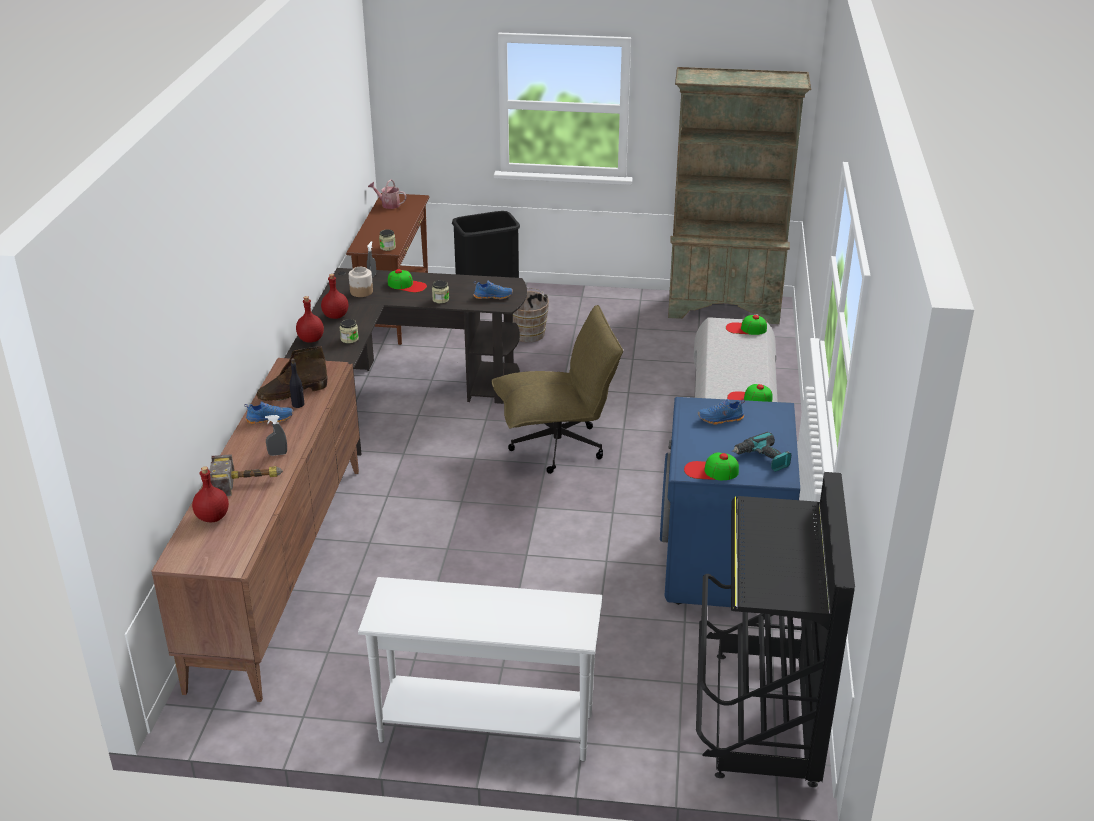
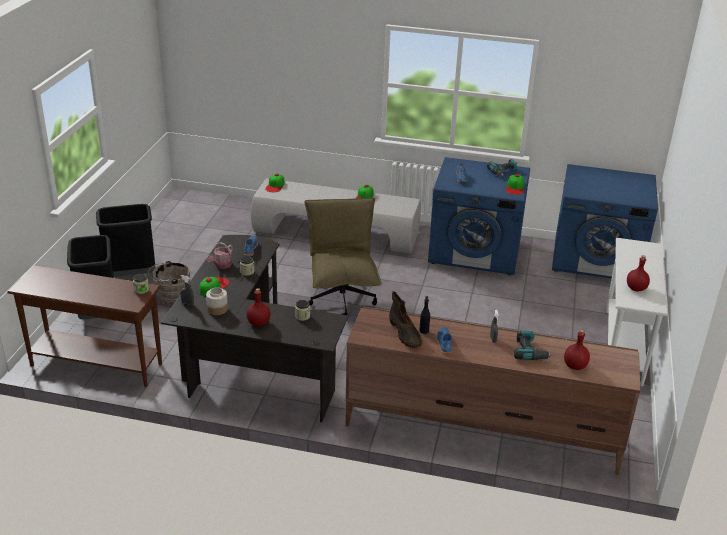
camera: 85 degrees left, 0 degrees up
hammer [210,454,283,496] -> power drill [514,331,553,360]
red bottle [296,296,324,343] -> red bottle moved to [627,255,650,291]
watering can [368,179,406,209] -> watering can moved to [207,242,233,269]
green bookcase [668,67,811,324] -> none
black shoe rack [696,472,855,787] -> blue washing machine [552,164,658,279]
none -> black trash can [96,204,156,277]

